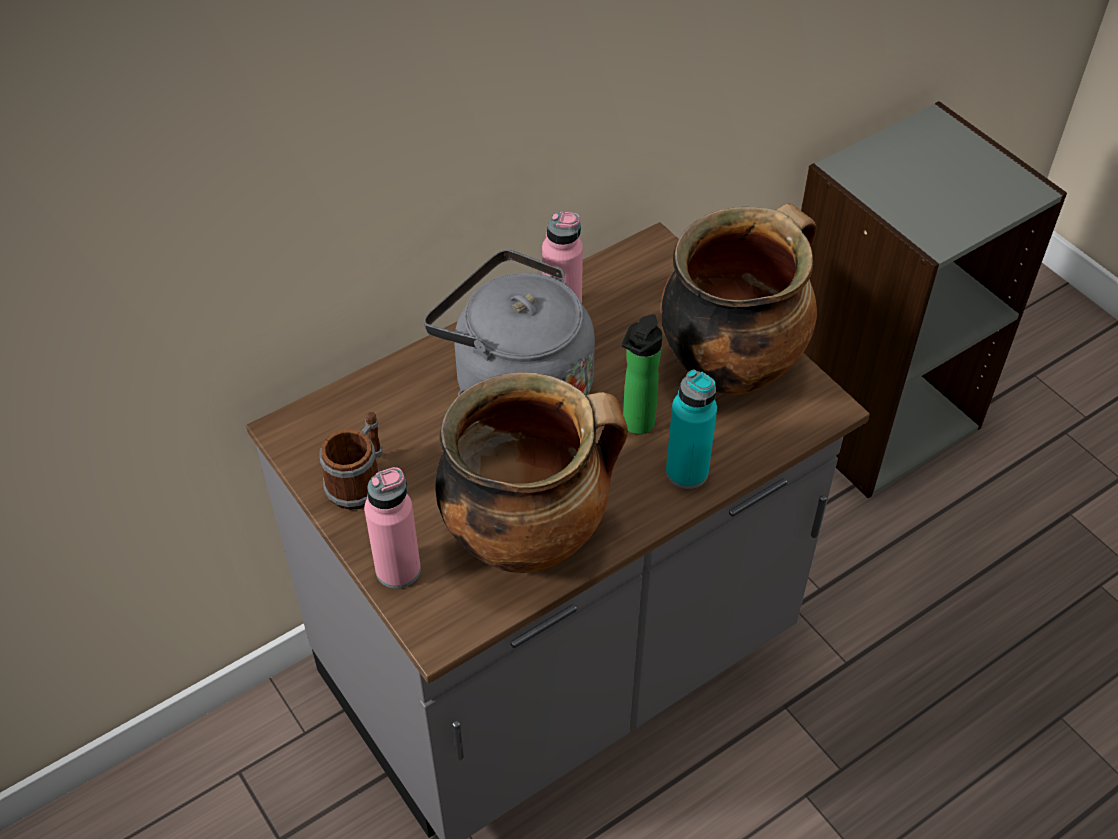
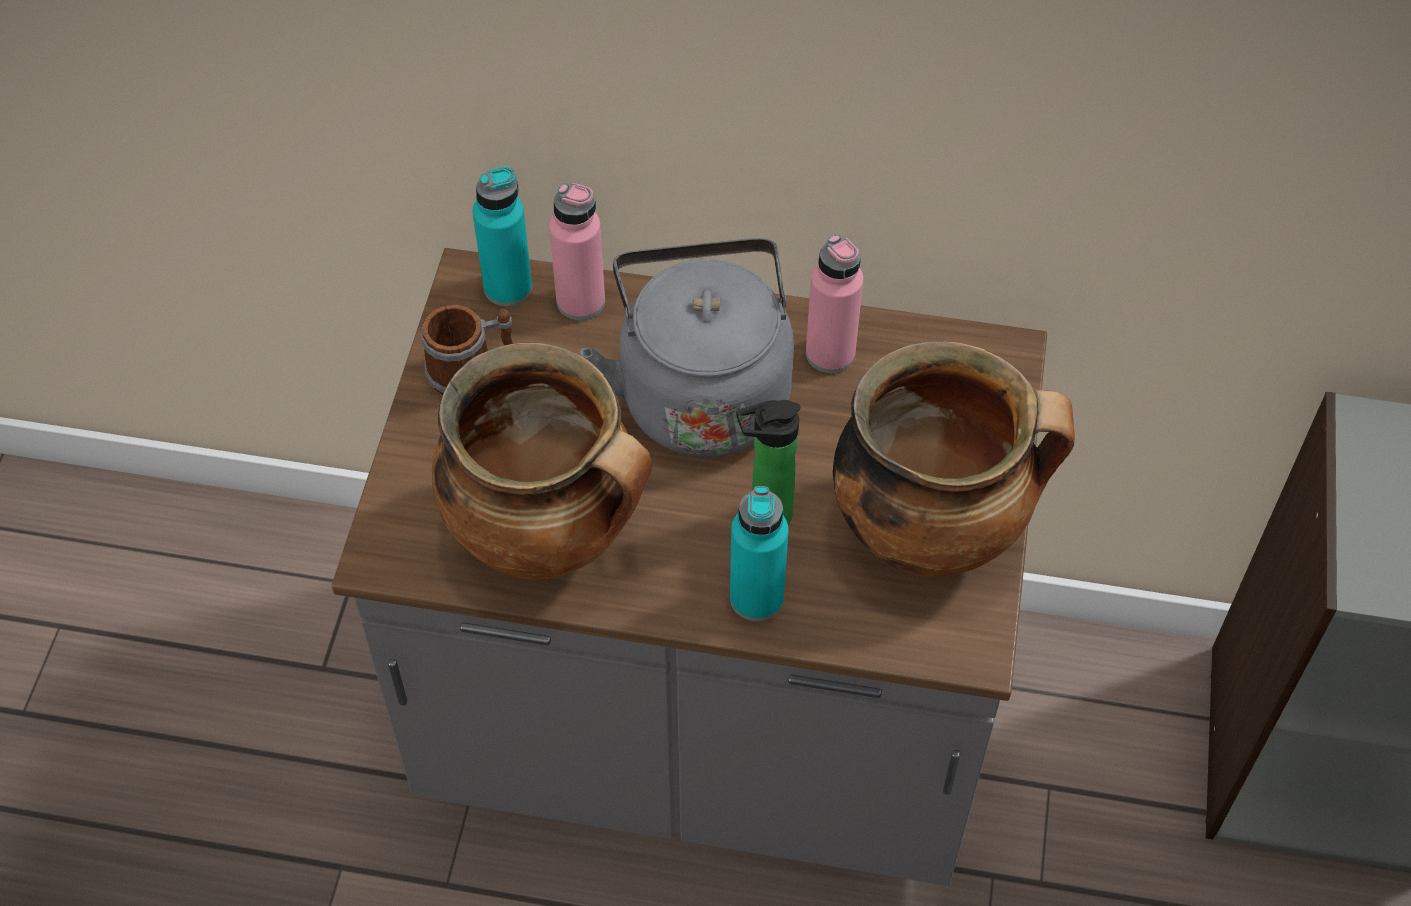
camera: 45 degrees right, 5 degrees up
pink bottle [364,467,421,589] -> pink bottle moved to [549,183,605,320]
none -> turquoise bottle [473,166,532,306]

